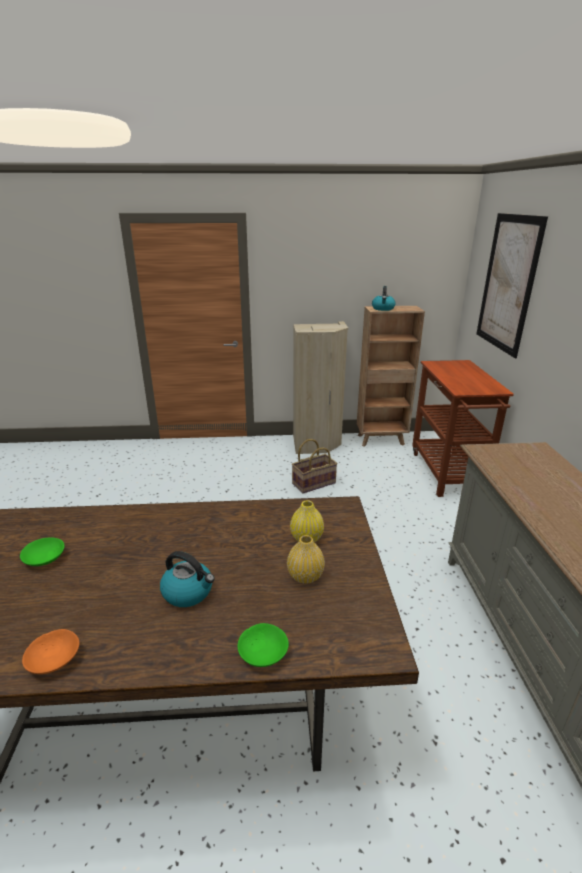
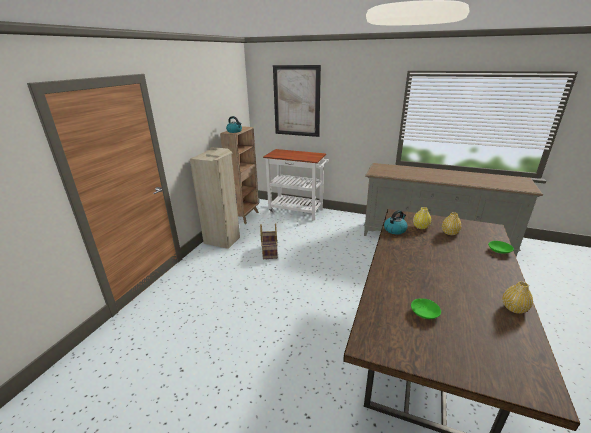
camera: 65 degrees left, 0 degrees up
orange bowl [22,629,79,674] -> yellow vase [502,281,533,314]
kettle [160,551,215,607] -> kettle moved to [384,210,408,234]
brown cart [412,360,514,497] -> white cart [263,149,329,221]

